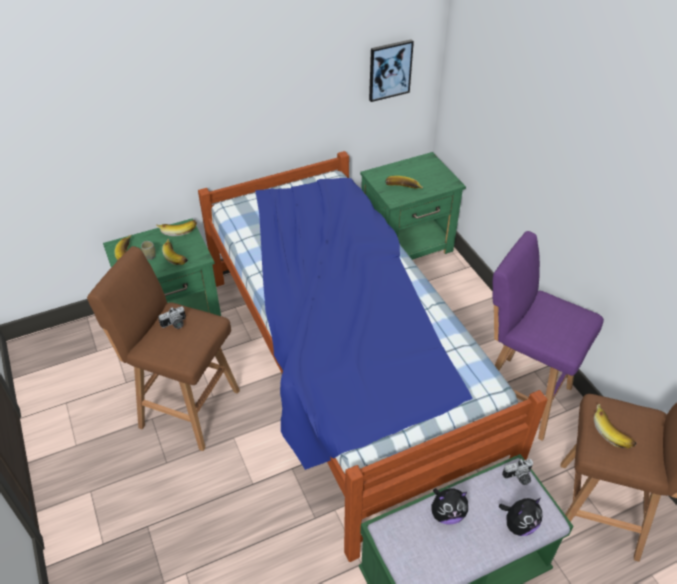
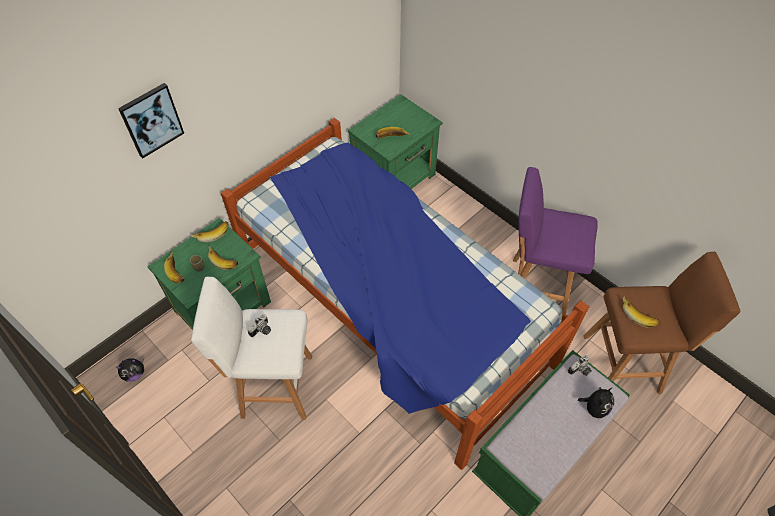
camera: 20 degrees left, 10 degrees up
brown stool [87,246,240,451] -> white stool [191,277,312,420]
picture [369,39,414,102] -> picture moved to [118,83,184,159]
plush toy [431,488,468,524] -> plush toy moved to [116,358,144,382]

